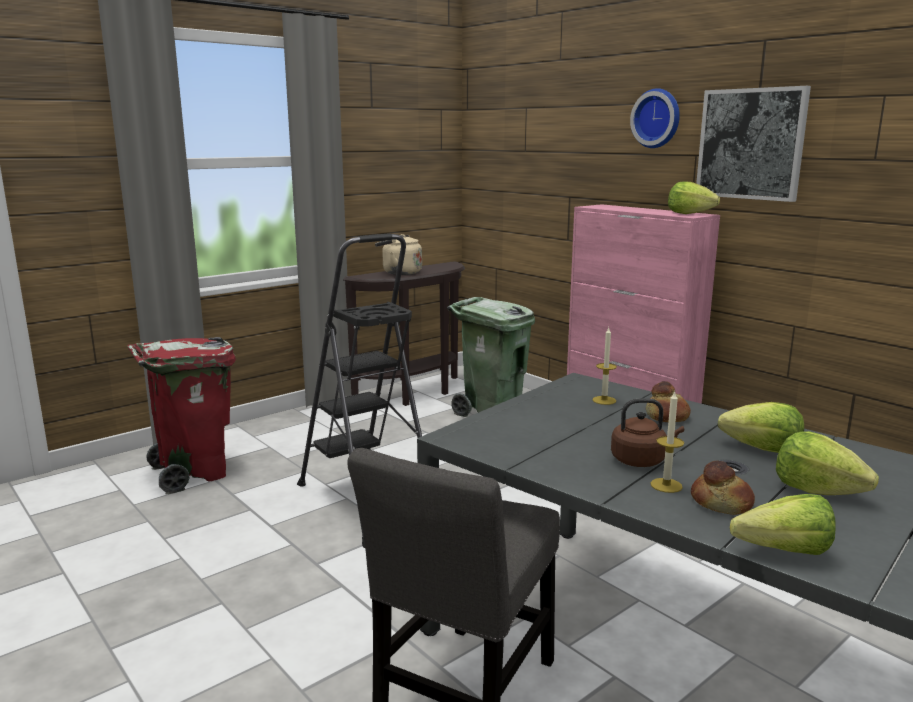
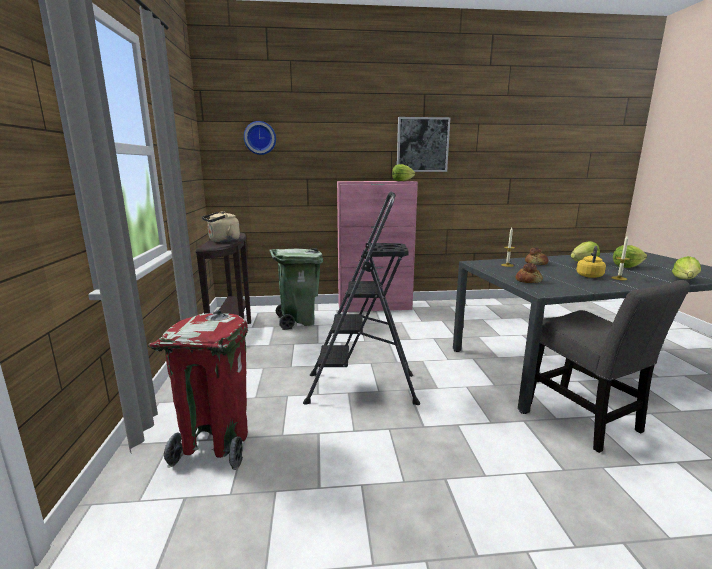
camera: 55 degrees left, 0 degrees up
brown kettle [611,398,684,467] -> yellow kettle [576,246,606,278]
wall clock [630,88,680,148] -> wall clock moved to [244,121,276,155]
bread [691,461,755,515] -> bread moved to [515,263,543,283]

